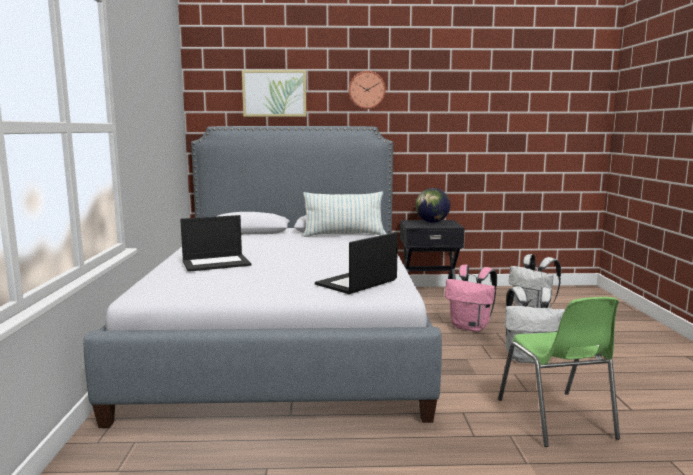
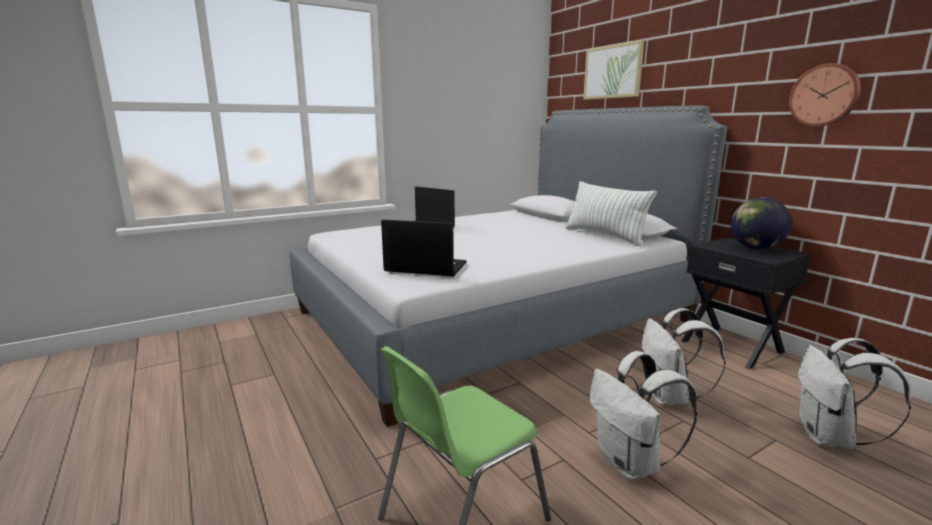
camera: 60 degrees right, 5 degrees up
wall clock [349,71,386,109] -> wall clock moved to [789,63,861,126]
pink backpack [445,264,497,332] -> white backpack [642,308,726,405]

